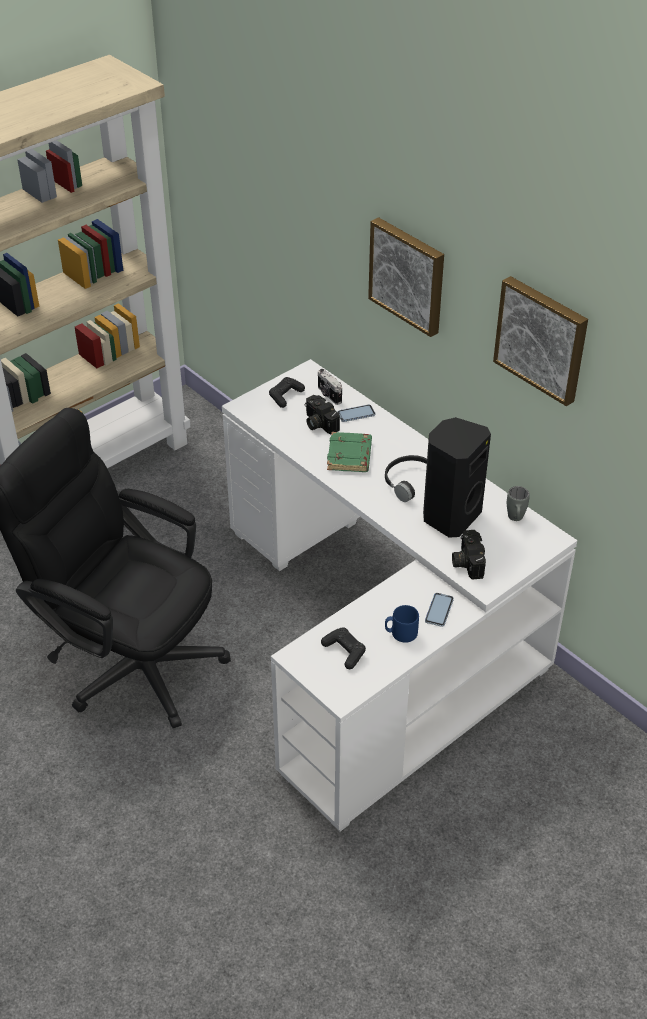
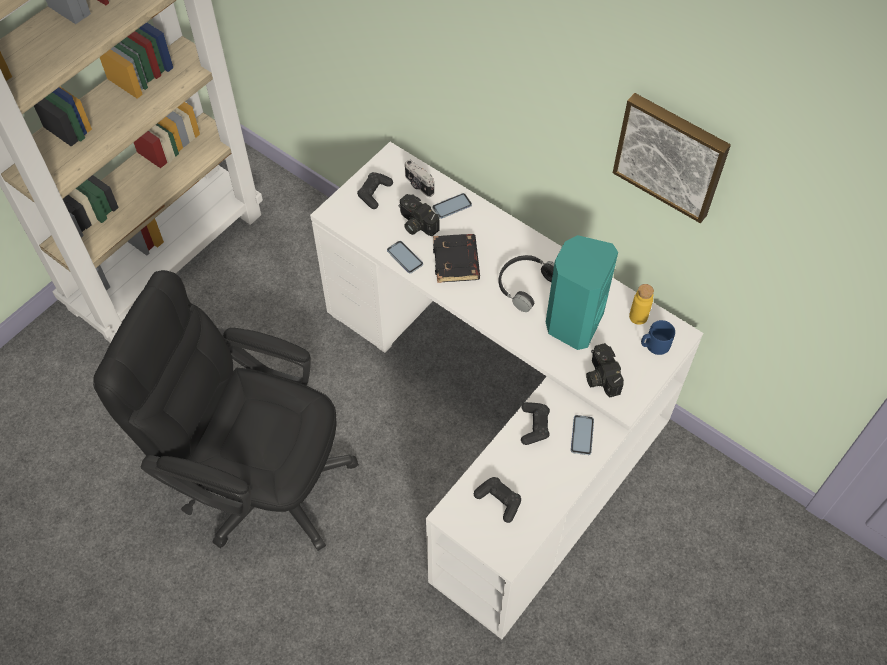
camera: 10 degrees left, 15 degrees up
green book [327,432,372,472] -> black book [433,234,480,283]
picture [368,217,444,337] -> none
blue mug [385,605,419,643] -> blue mug moved to [641,320,675,355]
black speaker [423,417,491,538] -> turquoise speaker [546,235,618,350]
grey mug [507,486,530,521] -> yellow bottle [629,284,654,325]
none -> phone [387,241,423,274]
none -> black game controller [521,402,550,445]

